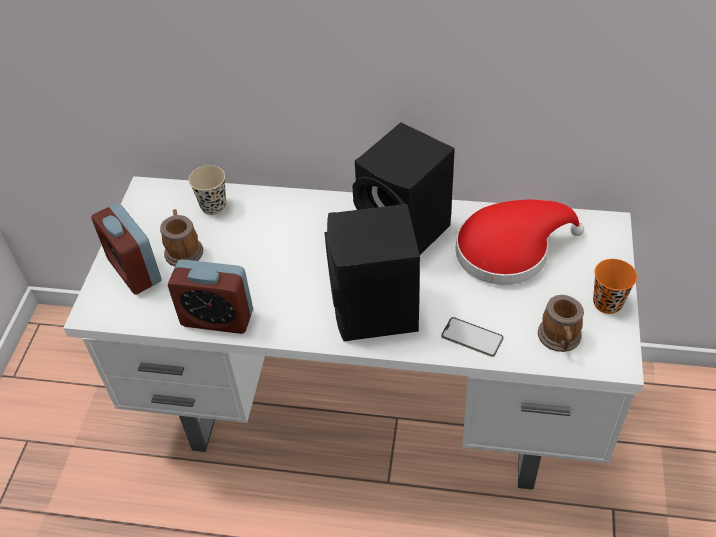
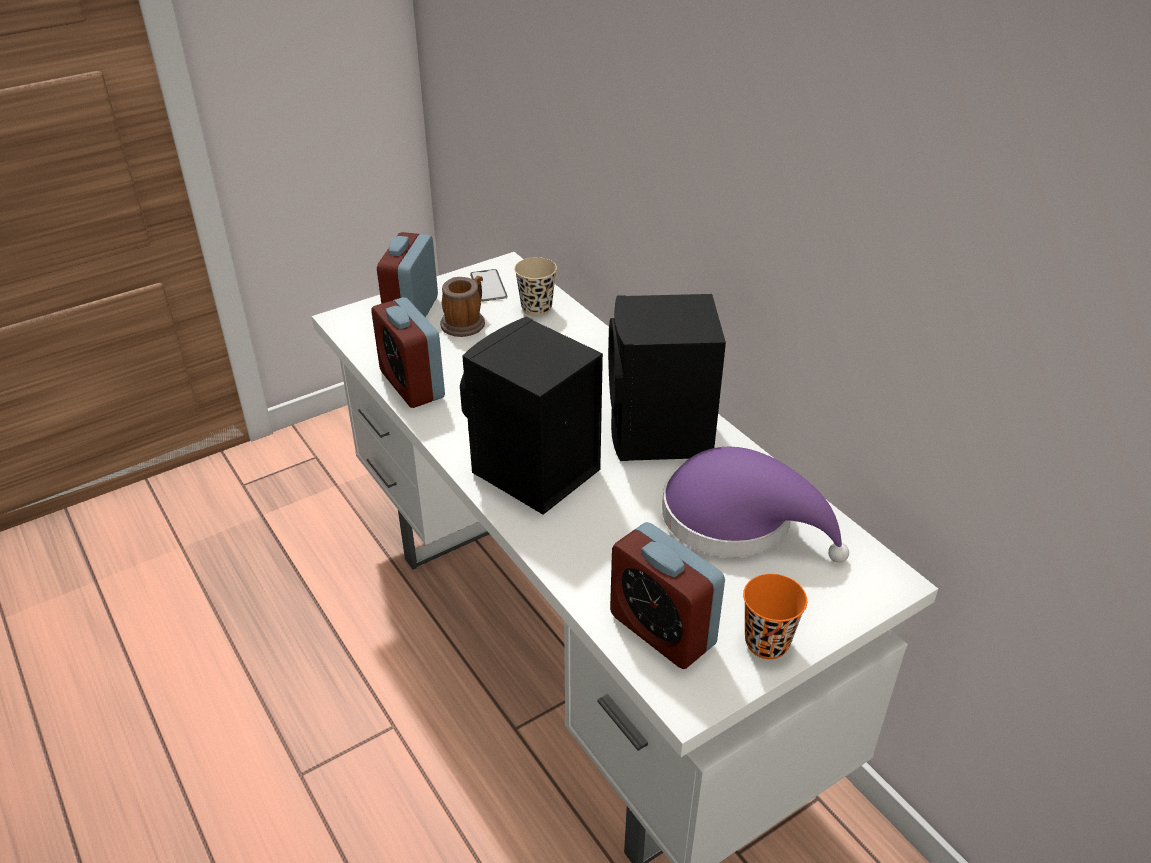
camera: 45 degrees right, 10 degrees down
phone [441,317,504,357] -> phone moved to [470,269,507,302]
red hat [456,200,584,285] -> purple hat [662,447,849,563]
mug [538,295,584,352] -> alarm clock [610,522,725,669]

